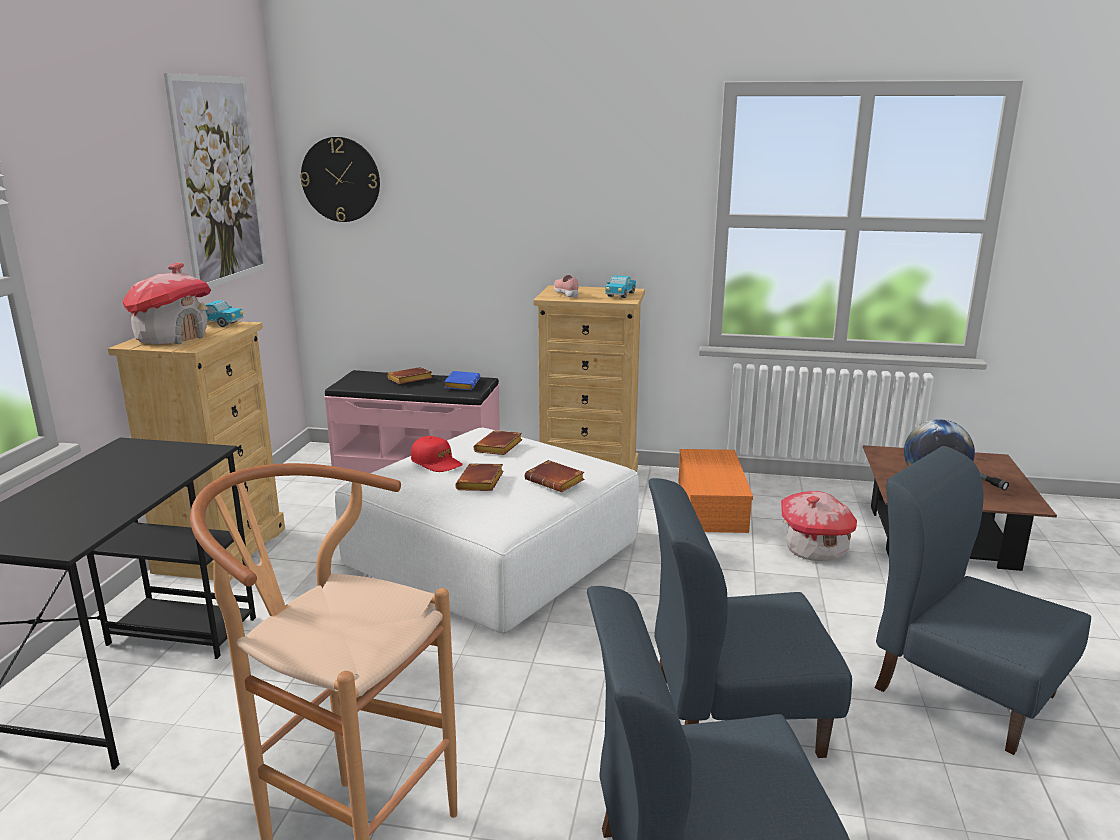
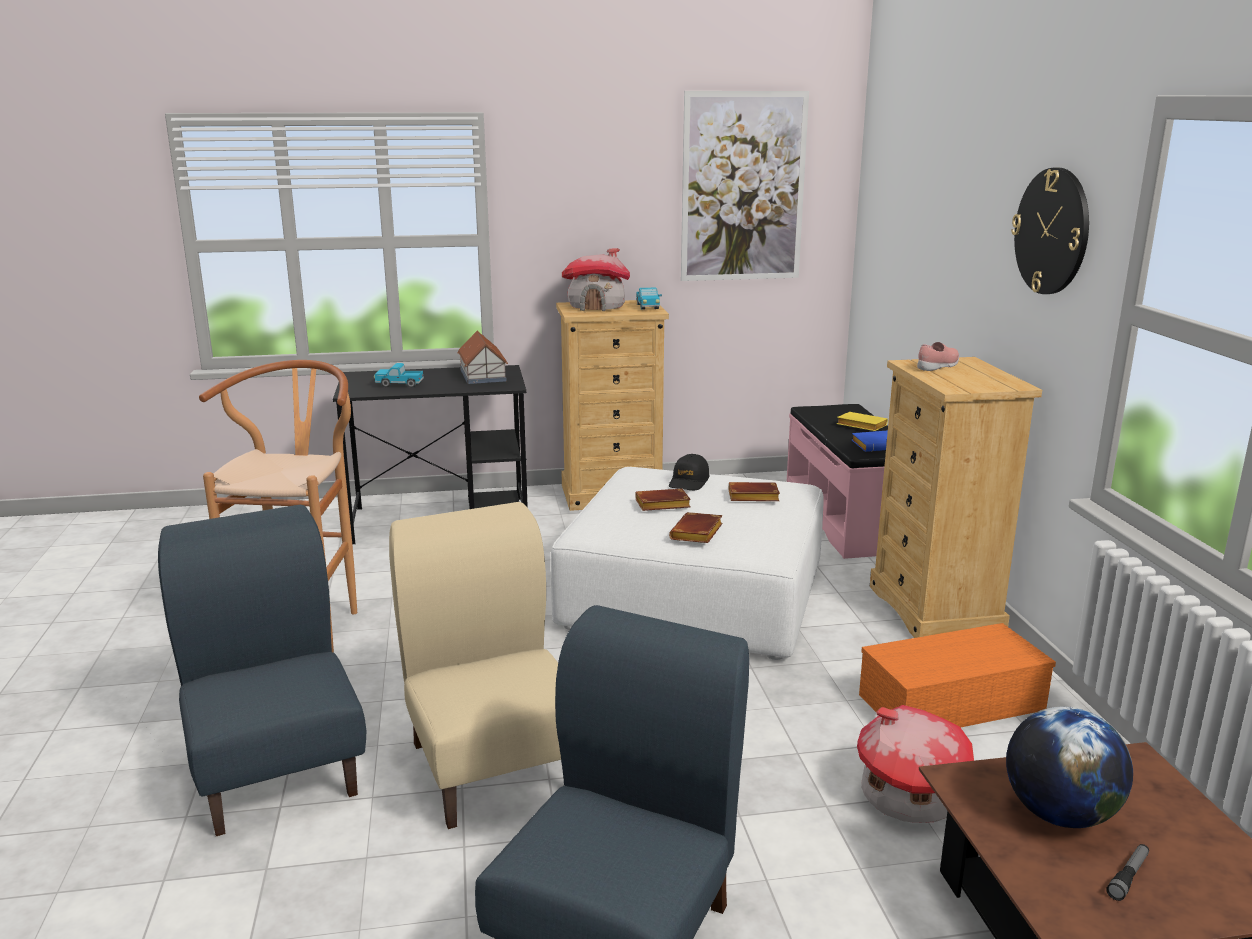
camera: 70 degrees right, 0 degrees up
wall clock [300,137,380,222] -> wall clock moved to [1011,168,1089,294]
brown book [387,367,433,384] -> yellow book [837,412,888,431]
red cap [411,436,463,472] -> black cap [669,454,709,490]
toy truck [605,275,636,298] -> toy truck moved to [374,363,424,388]
blue chair [648,478,852,758] -> beige chair [389,502,561,829]
none -> toy house [457,331,508,384]

